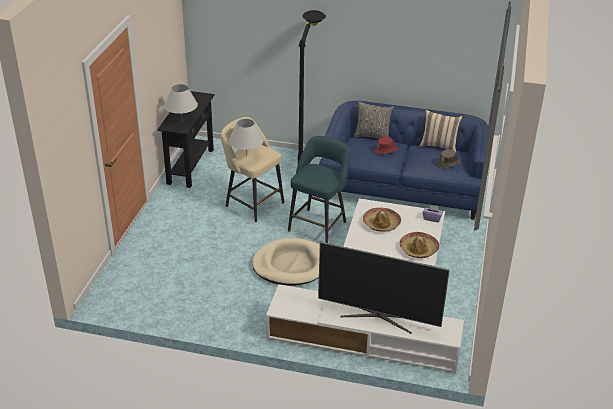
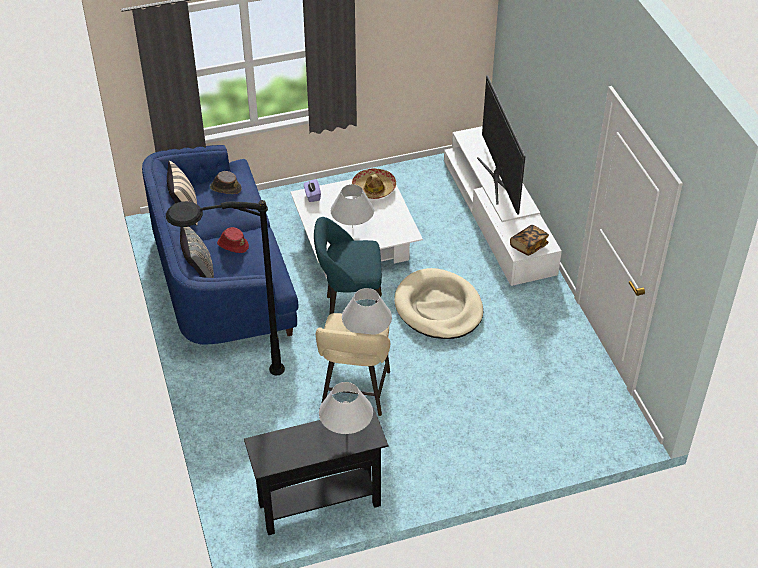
camera: 120 degrees left, 10 degrees up
hat [363,208,401,232] -> white table lamp [331,184,374,228]
none -> book [510,225,549,256]

